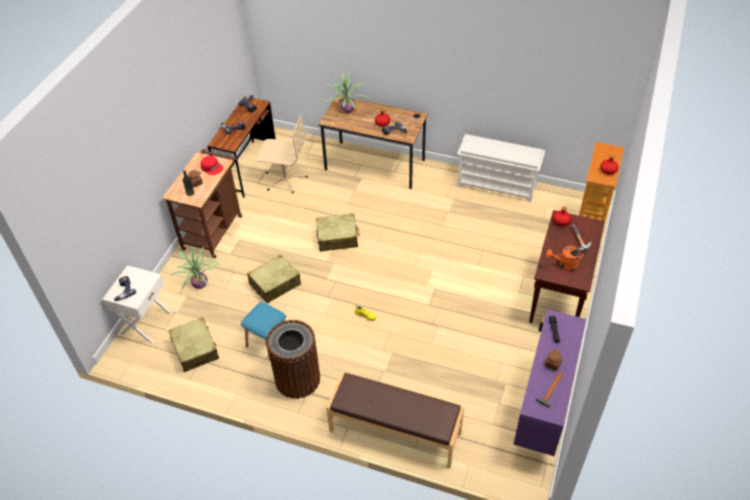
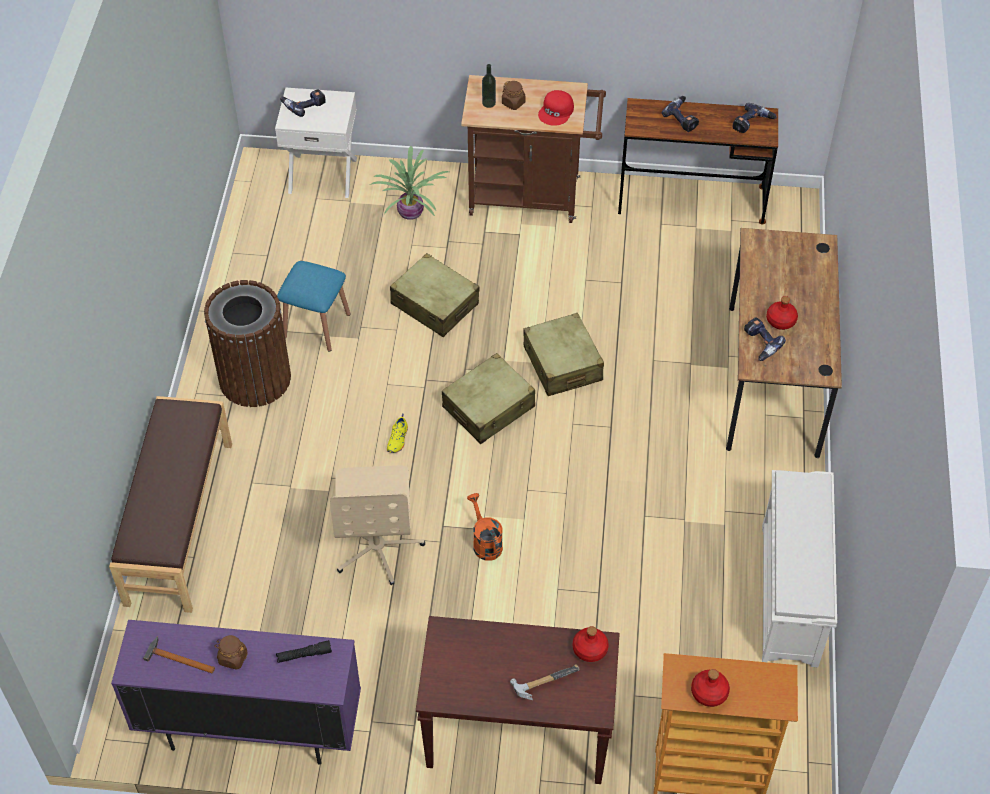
camera: 75 degrees right, 5 degrees up
beige suitcase [168,317,219,372] -> beige suitcase moved to [442,353,535,444]
beige office chair [256,114,308,193] -> beige office chair moved to [330,465,425,585]
potted plant [323,72,368,113] -> none
orange watering can [546,245,586,271] -> orange watering can moved to [467,493,503,561]

